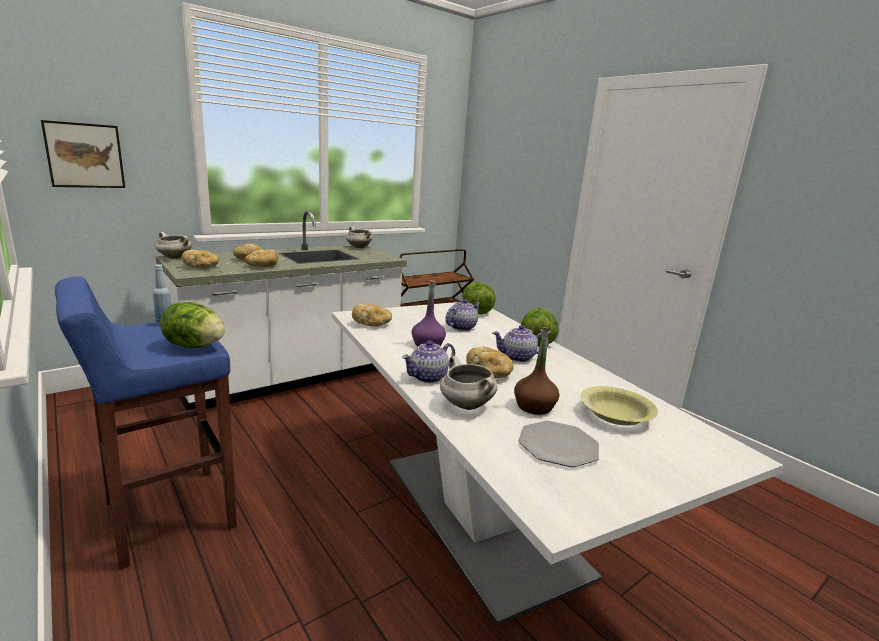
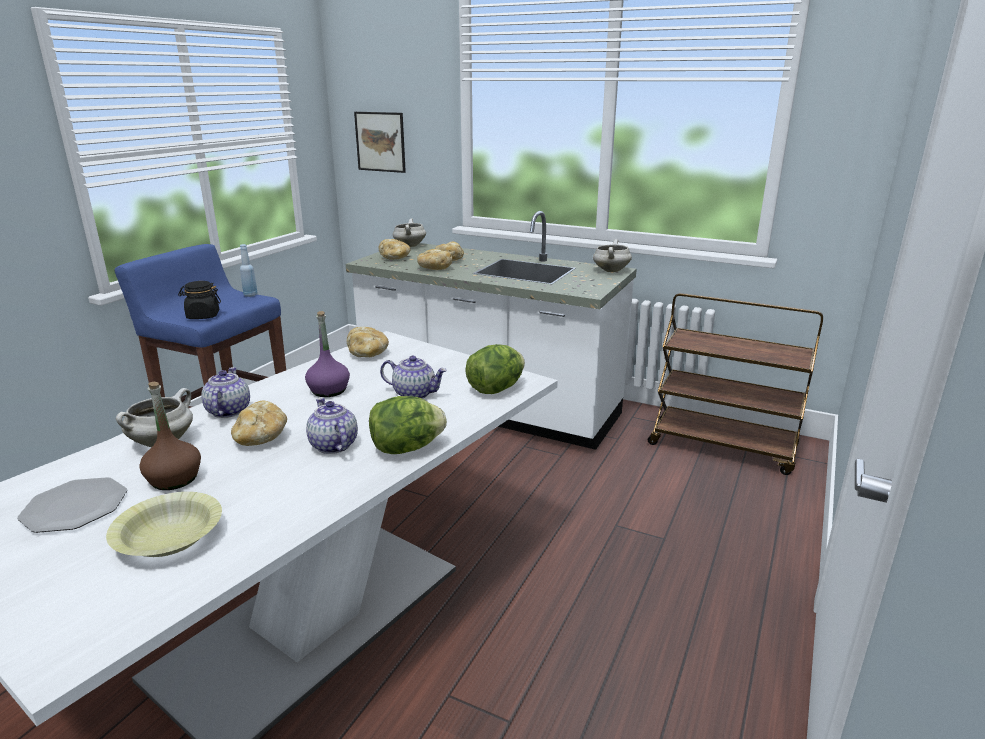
camera: 65 degrees right, 5 degrees up
lettuce [160,302,225,348] -> black jar [178,281,221,319]
teapot [402,341,455,383] -> teapot turned 60 degrees clockwise [201,367,250,418]

